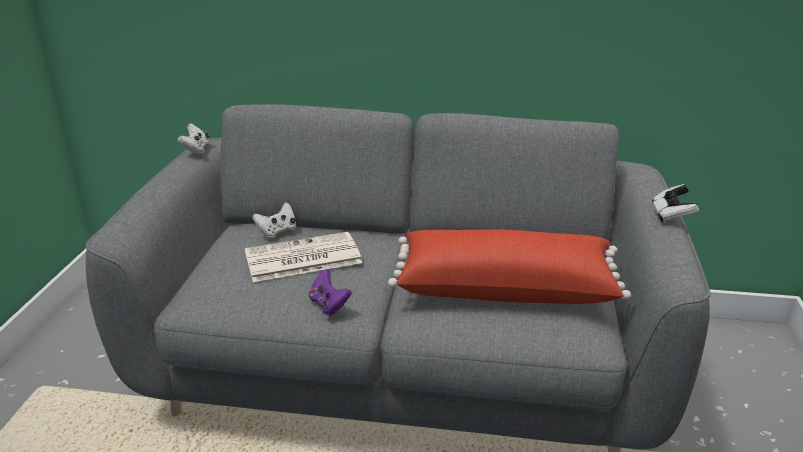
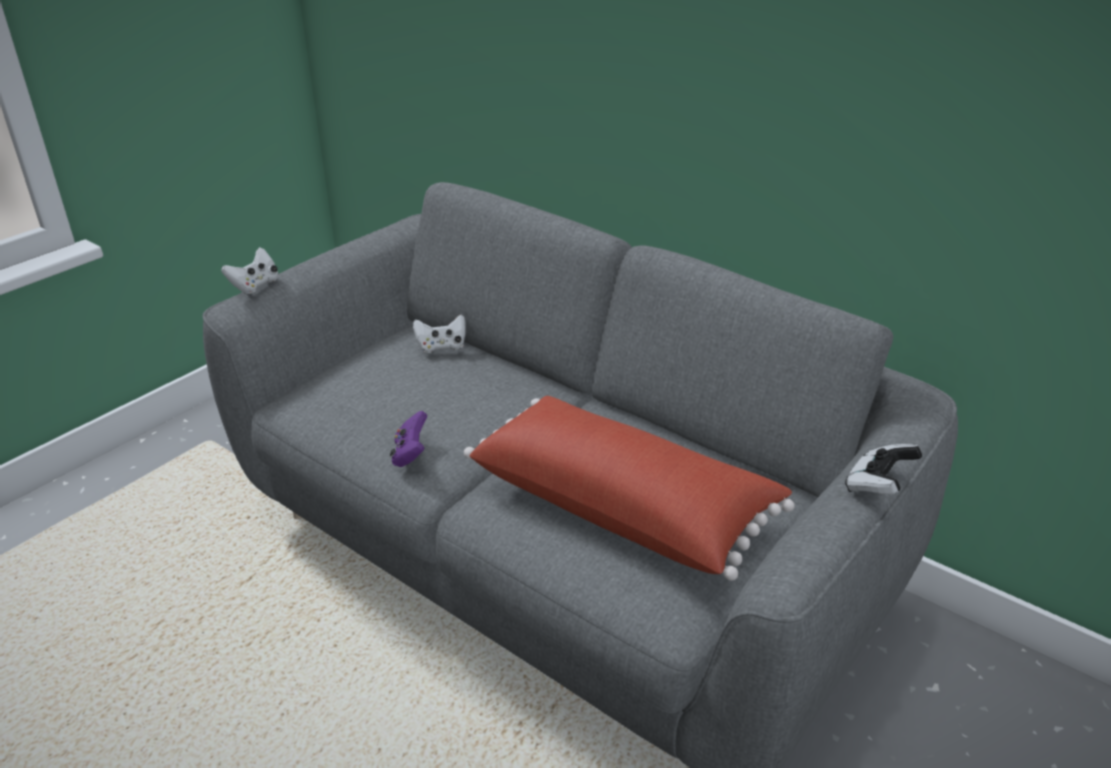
camera: 30 degrees right, 5 degrees up
white game controller [177,123,210,155] -> white game controller moved to [221,247,279,294]
newspaper [245,232,362,282] -> none

